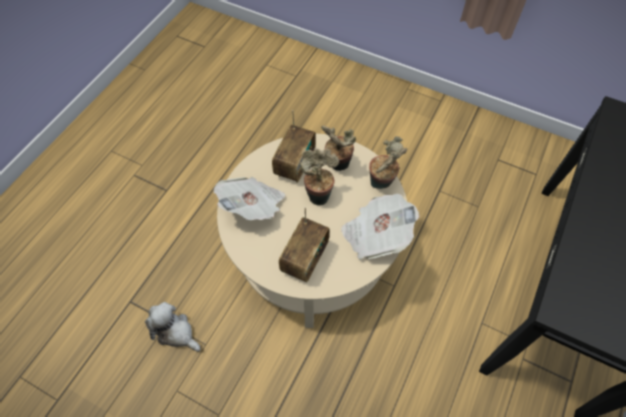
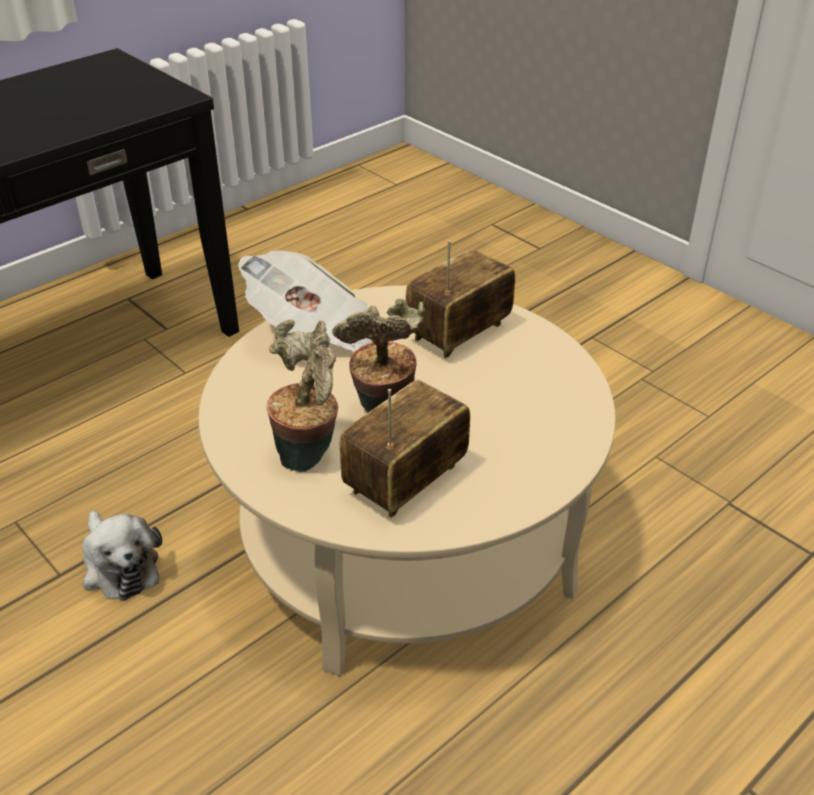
camera: 160 degrees left, 20 degrees down
plush toy [145,302,200,352] -> plush toy moved to [82,511,162,601]
newspaper [214,177,286,220] -> none
potted plant [369,136,407,189] -> none

